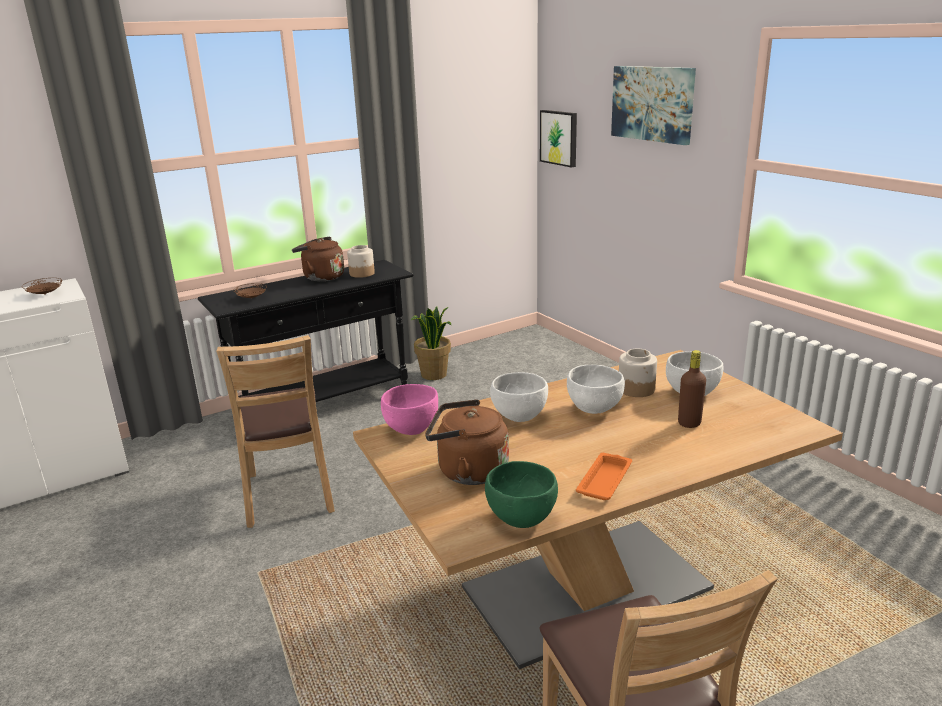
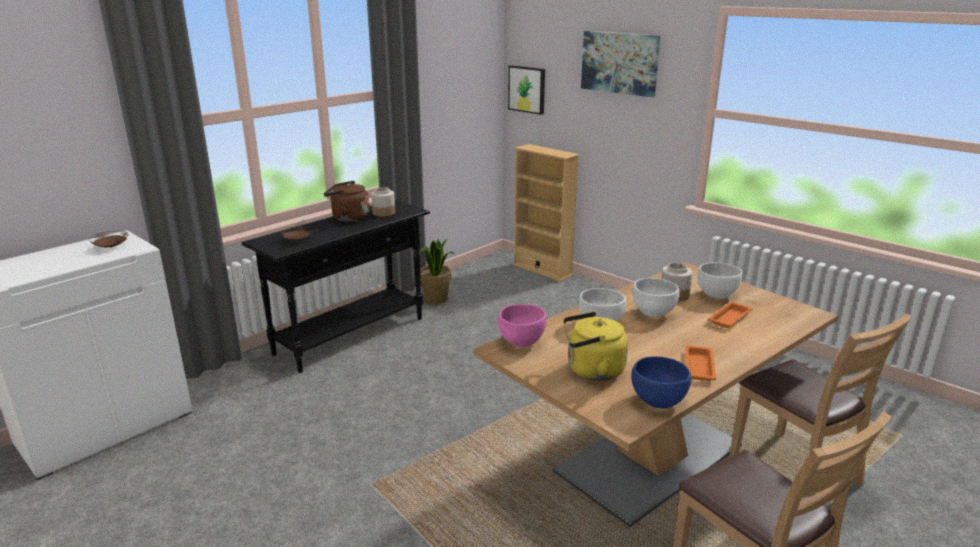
camera: 15 degrees left, 0 degrees up
brown chair [216,335,335,528] -> brown chair moved to [730,314,912,496]
brown kettle [425,399,509,485] -> yellow kettle [563,312,628,381]
green bowl [485,461,558,528] -> blue bowl [631,356,691,408]
brown bottle [678,350,706,428] -> orange tray [708,302,752,328]
none -> beige bookcase [513,144,580,282]

